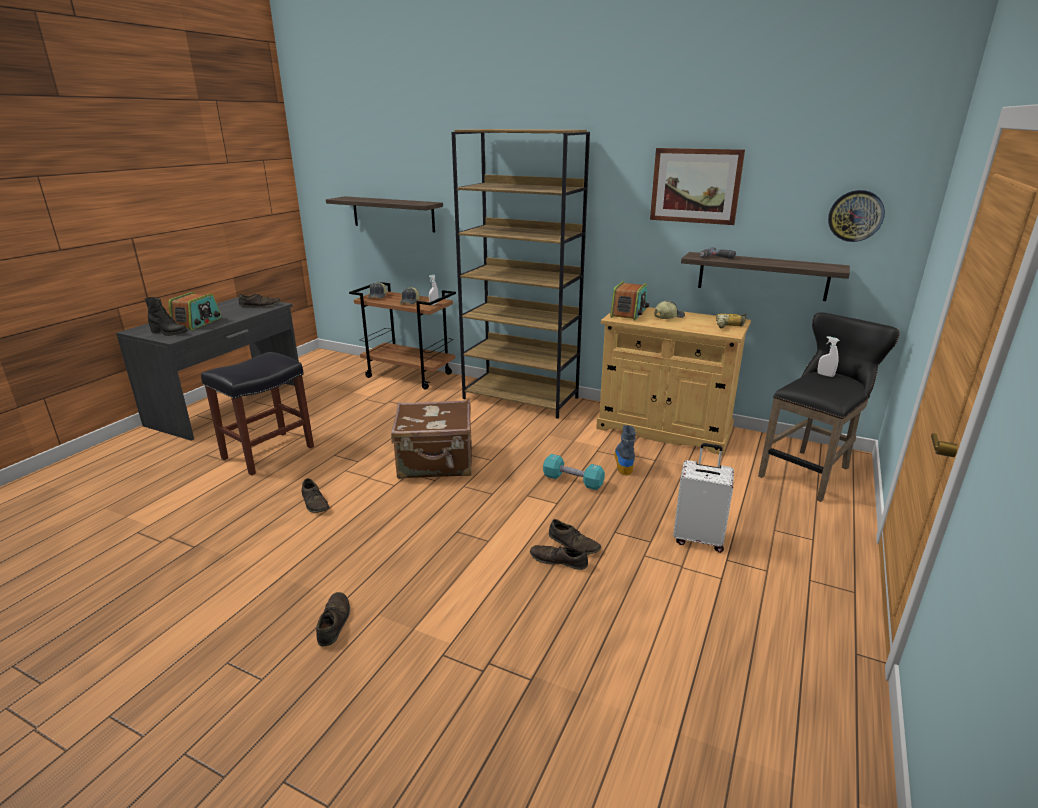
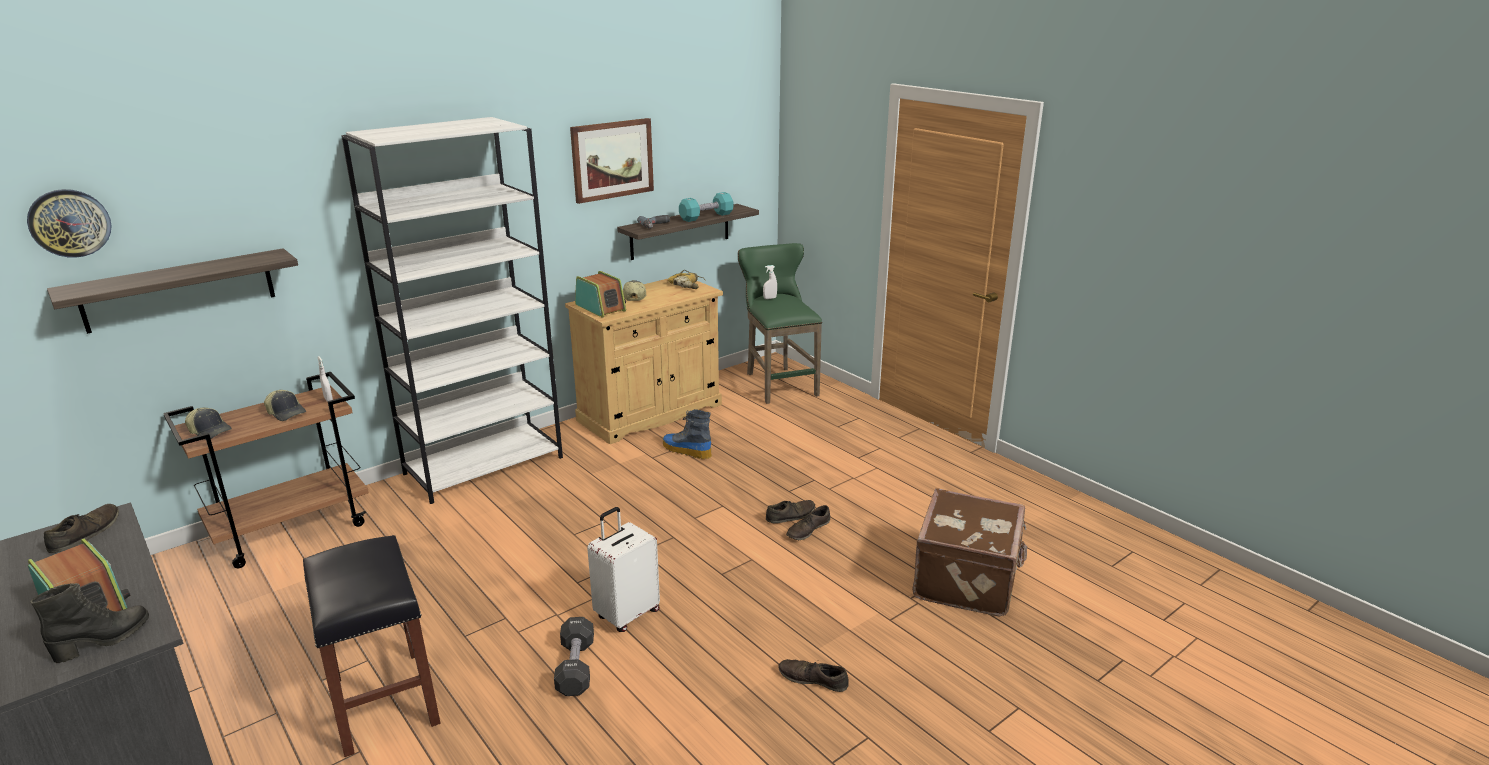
camera: 65 degrees left, 0 degrees up
brown shoe [302,478,330,513] -> black dumbbell [554,617,594,696]
brown suitcase [391,400,472,479] -> brown suitcase moved to [912,488,1027,617]
brown bookcase [452,129,590,419] -> white bookcase [341,117,563,504]
turquoise dumbbell [543,454,605,490] -> turquoise dumbbell moved to [679,192,733,222]
white suitcase [673,443,734,553] -> white suitcase moved to [587,507,660,632]
black stool [758,313,900,502] -> green stool [738,243,822,404]
wall clock [828,190,885,242] -> wall clock moved to [27,189,111,258]

